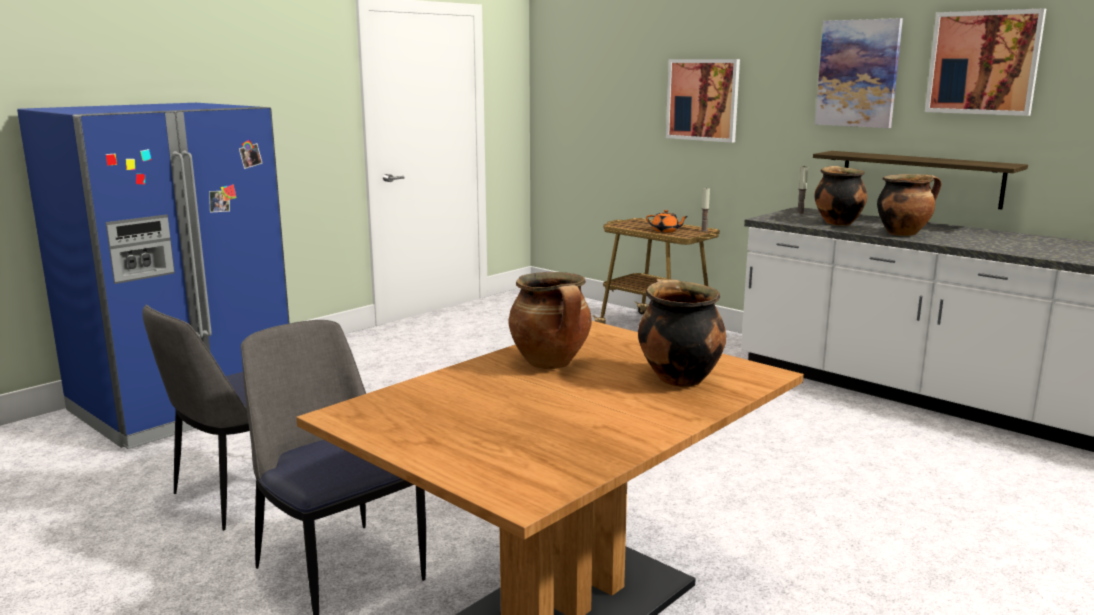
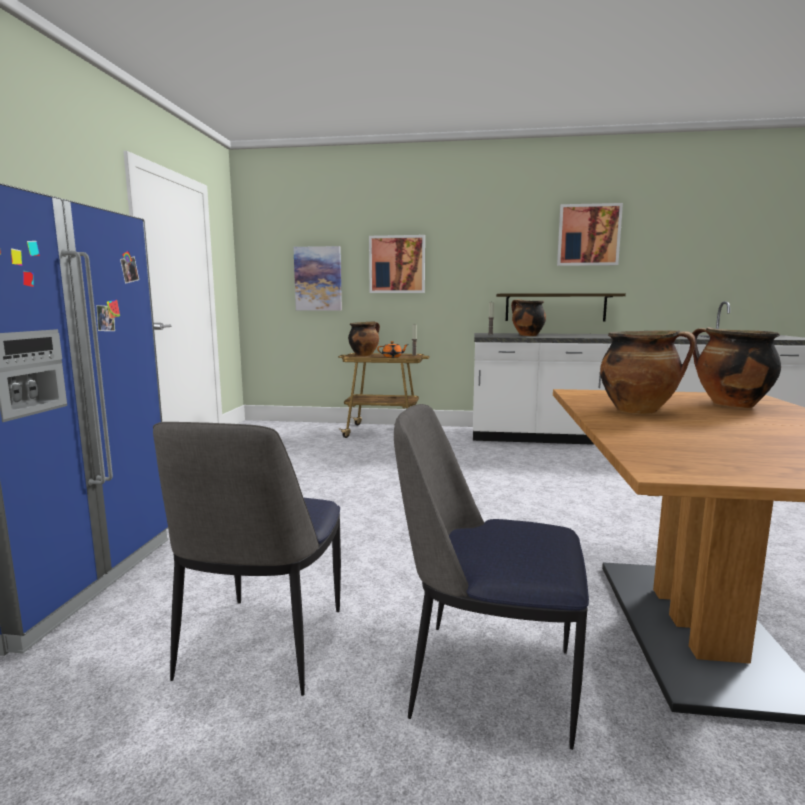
camera: 35 degrees left, 5 degrees down
picture [815,18,903,128] -> picture moved to [293,246,342,310]
cooking pot [877,174,942,236] -> cooking pot moved to [348,321,380,356]

